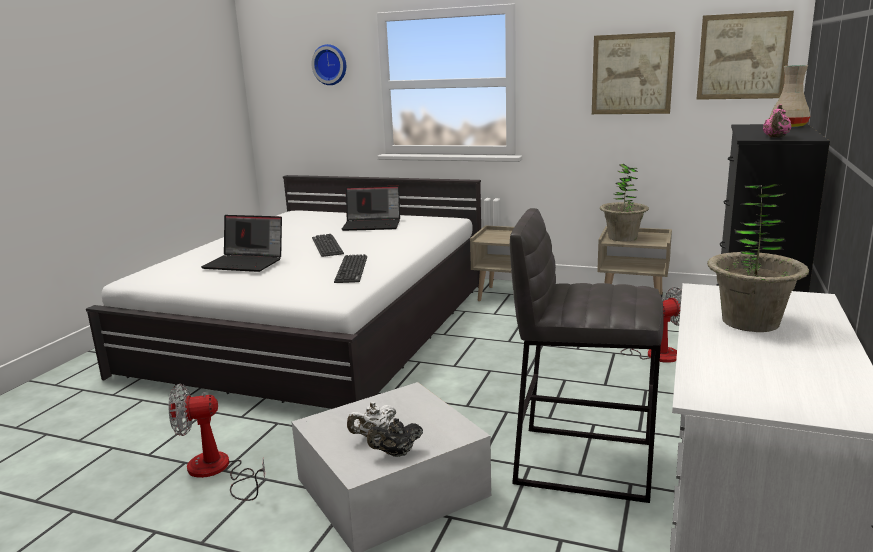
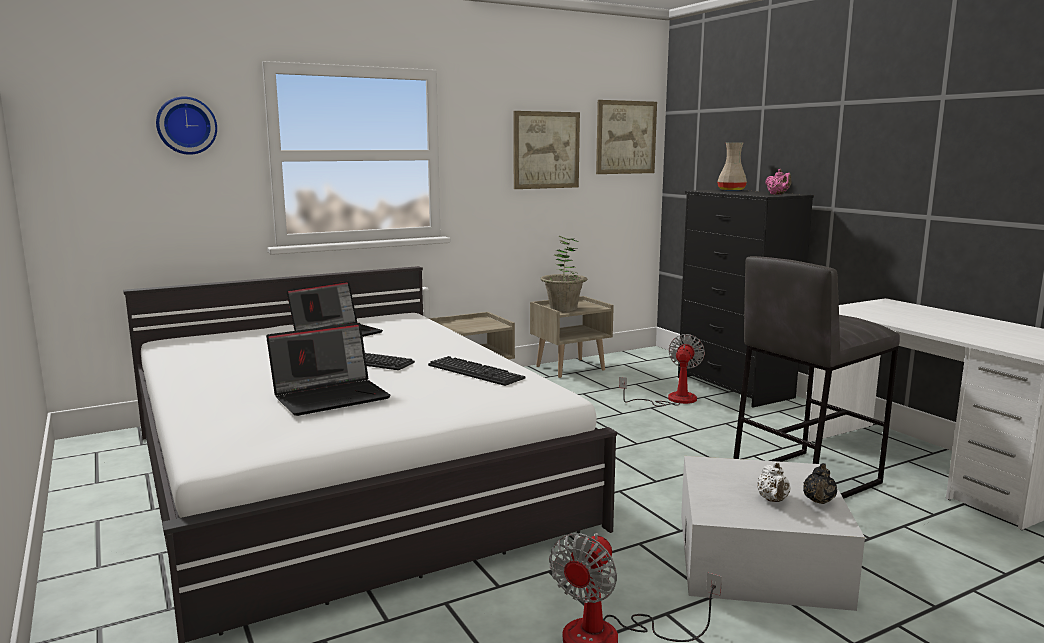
camera: 50 degrees left, 5 degrees down
potted plant [707,184,809,332] -> none

